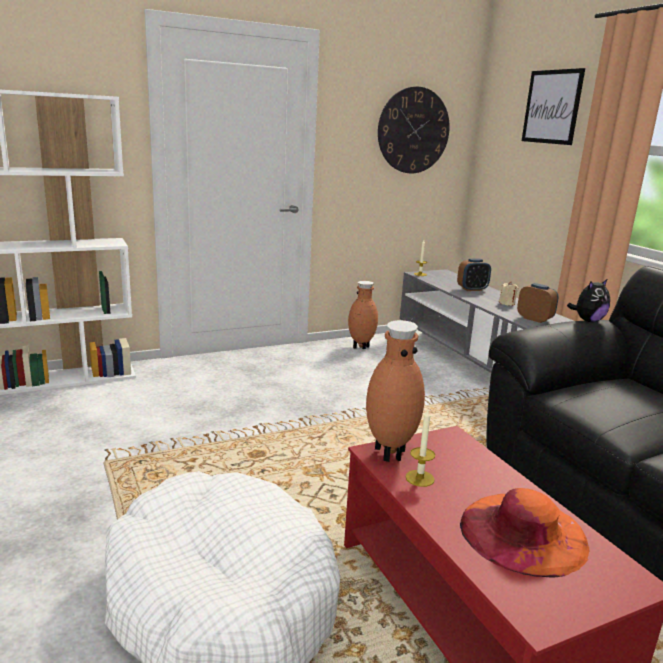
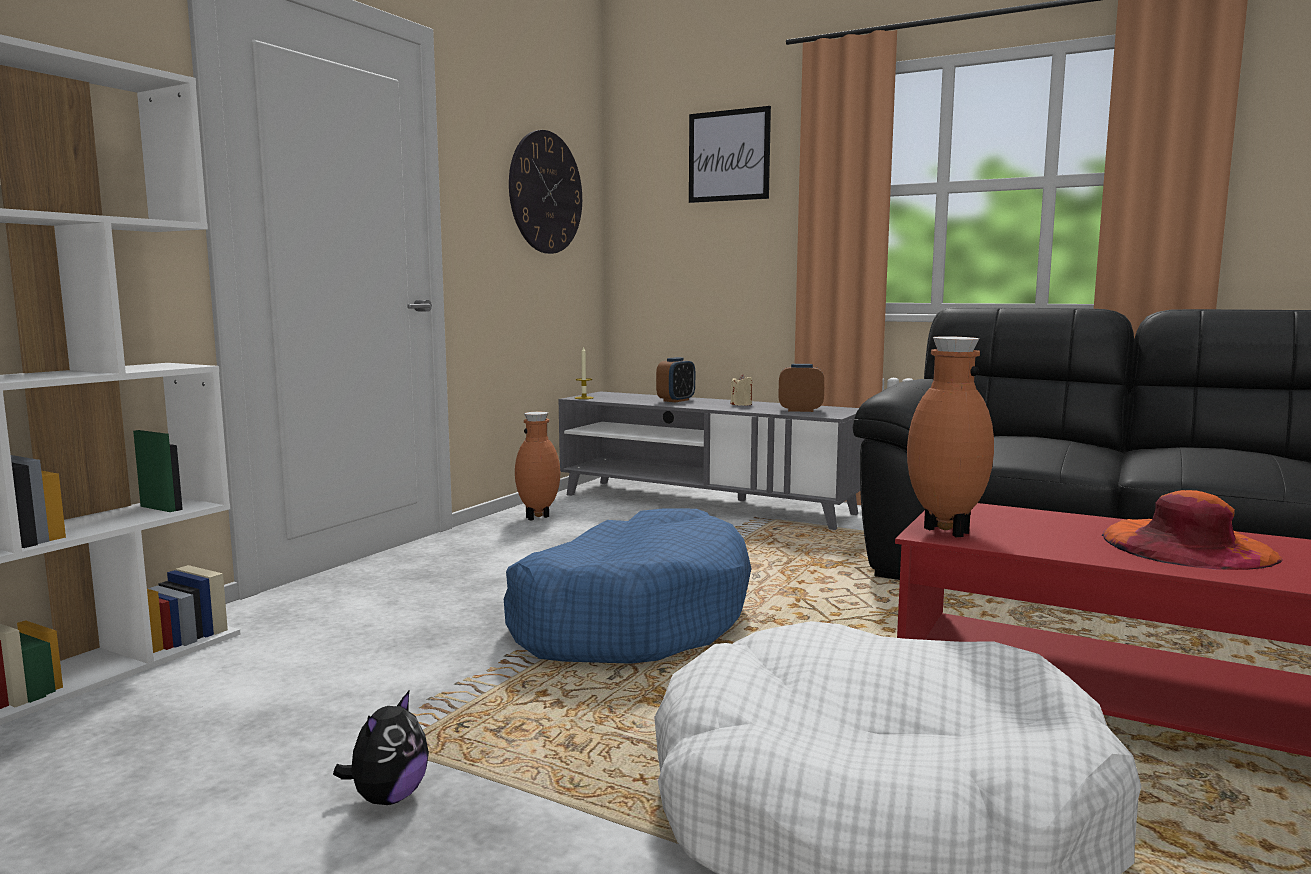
camera: 35 degrees left, 10 degrees down
candle [406,410,435,487] -> none
plush toy [567,279,610,322] -> plush toy moved to [333,690,429,805]
none -> blue dog bed [504,509,752,664]

